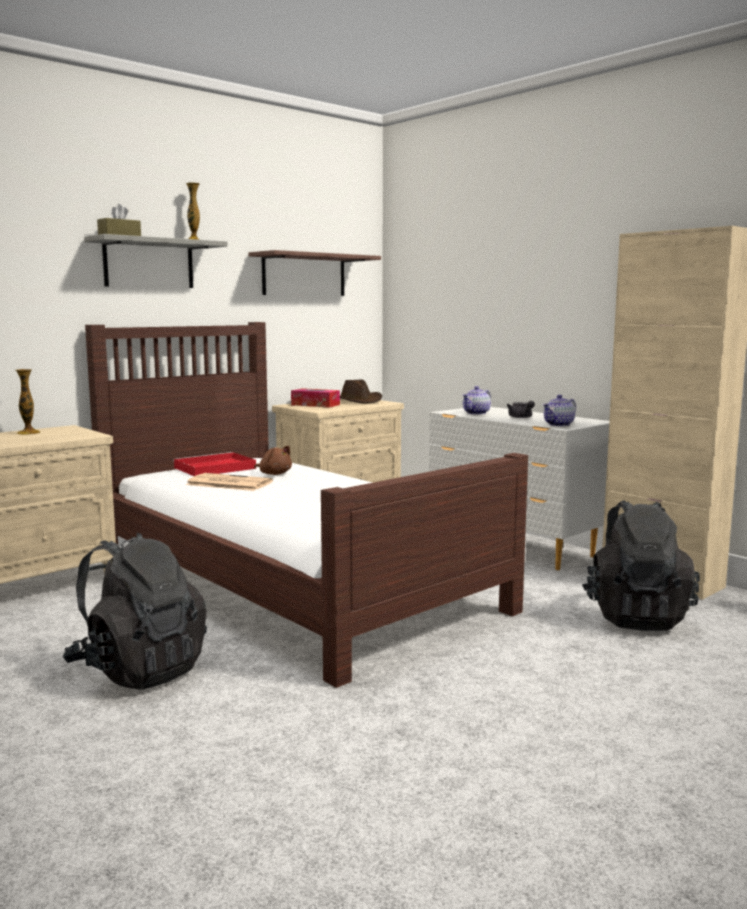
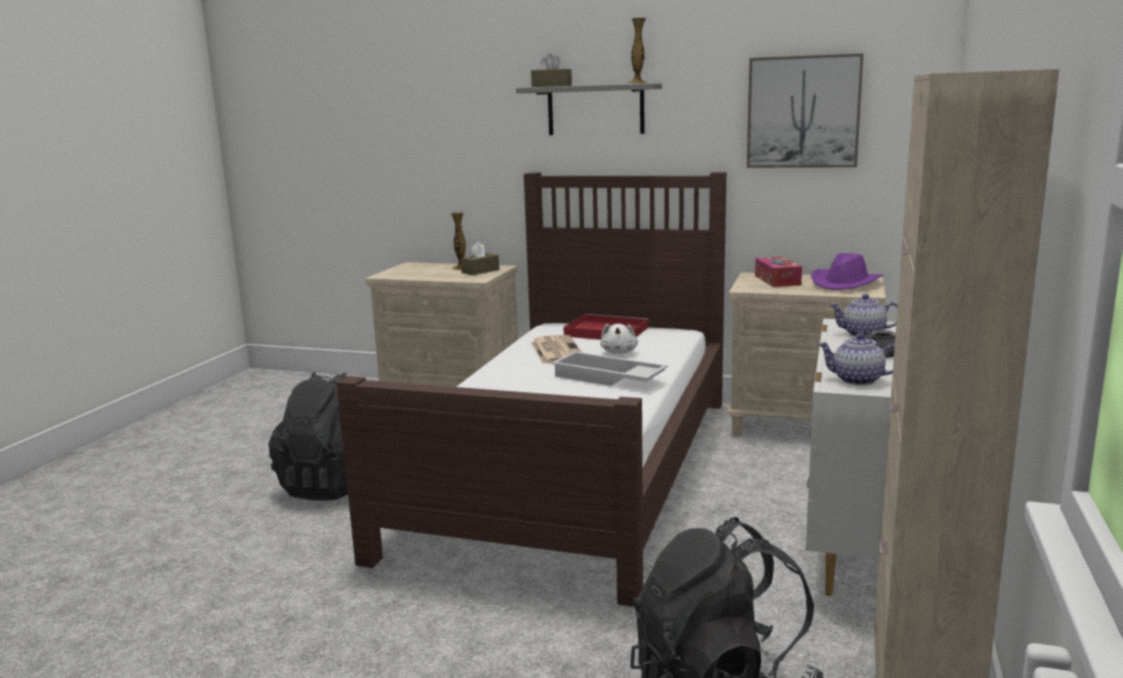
camera: 60 degrees right, 5 degrees up
shelf [249,250,381,296] -> picture [747,53,864,168]
brown plush toy [254,446,292,475] -> white plush toy [600,324,638,354]
brown hat [340,379,382,404] -> purple hat [811,253,883,290]
none -> brown tissue box [461,242,499,275]
none -> white tray [552,351,668,386]

